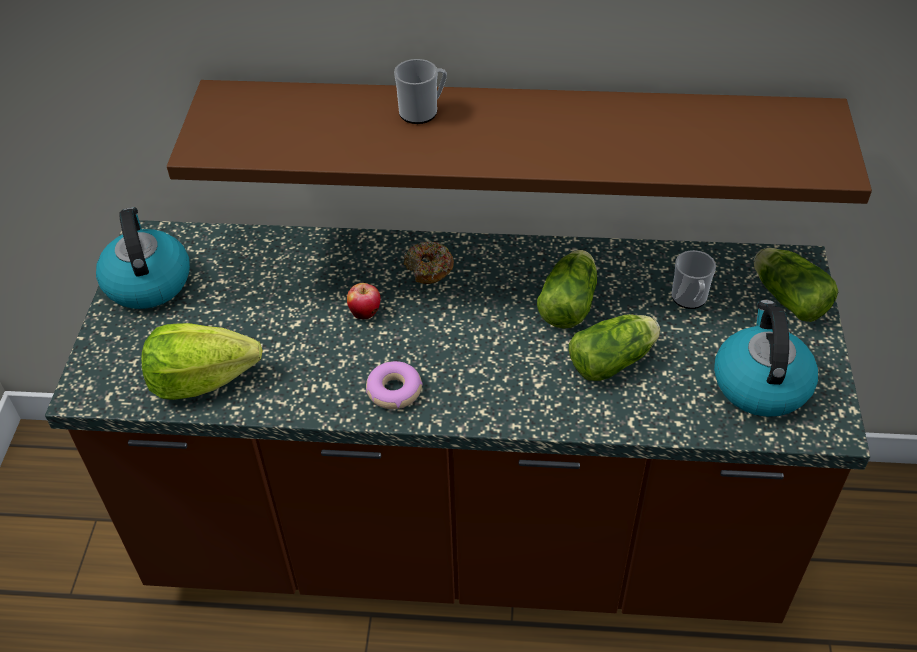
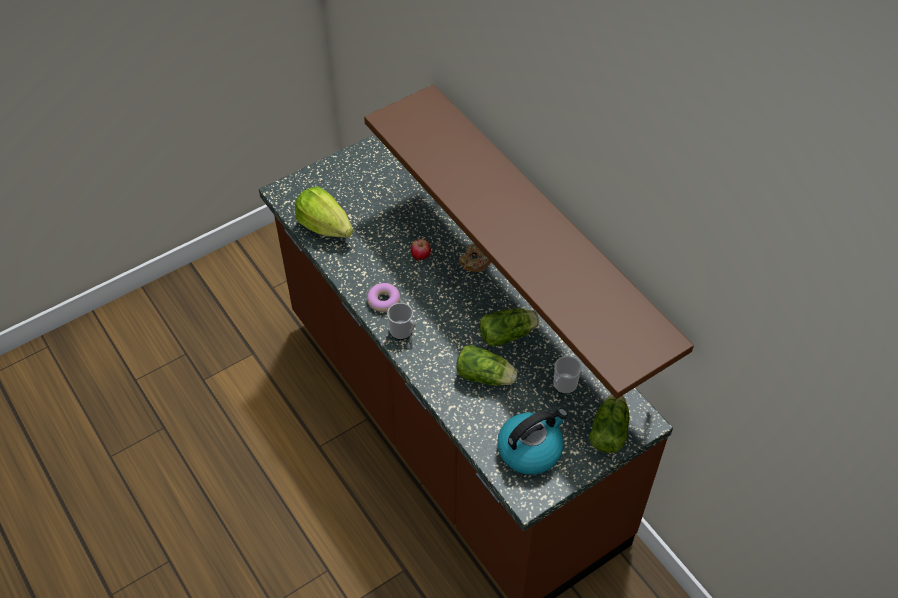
camera: 50 degrees right, 5 degrees up
kettle [96,207,190,309] -> none
mug [394,59,447,124] -> mug moved to [387,303,416,340]

